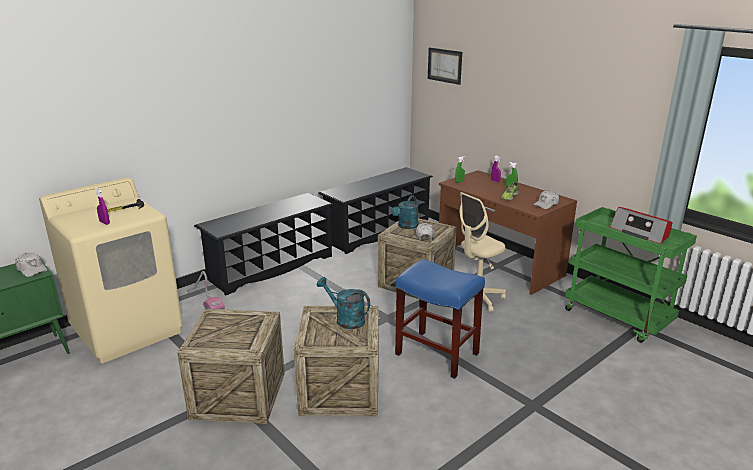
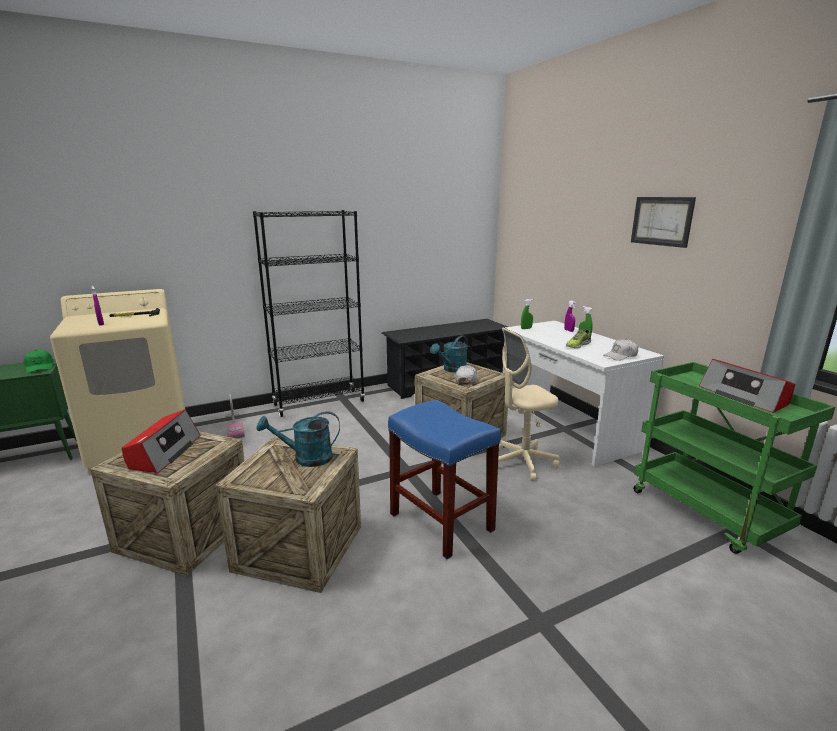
camera: 15 degrees right, 5 degrees down
white cap [15,252,47,277] -> green cap [24,350,53,373]
black shoe rack [194,193,334,296] -> black bookcase [253,210,365,417]
turquoise watering can [317,277,370,329] -> turquoise watering can turned 60 degrees counterclockwise [256,411,340,467]
picture [428,47,462,85] -> picture moved to [631,197,696,248]
brown desk [439,170,577,295] -> white desk [502,321,664,467]
none -> radio [122,409,200,473]

